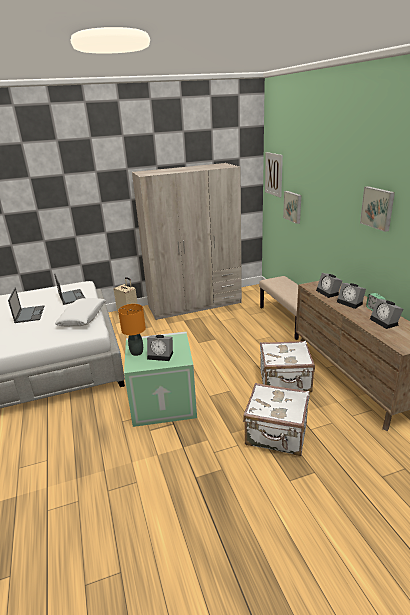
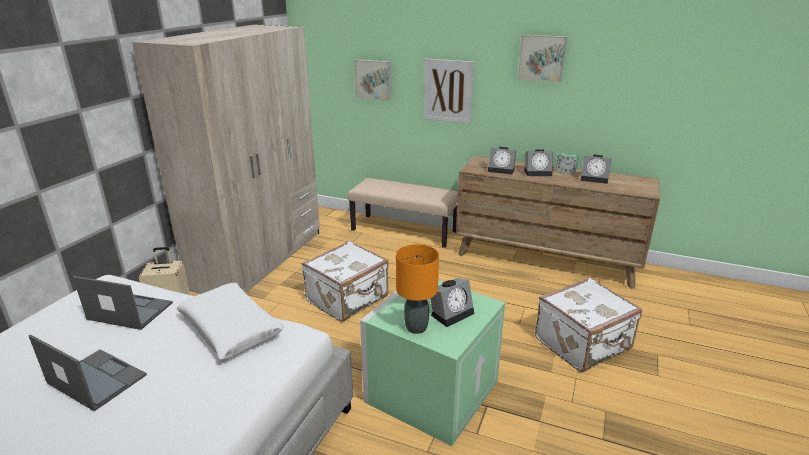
camera: 50 degrees left, 0 degrees up
white suitcase [260,341,315,392] -> white suitcase moved to [301,241,389,322]
picture [265,152,283,197] -> picture moved to [424,58,474,124]

